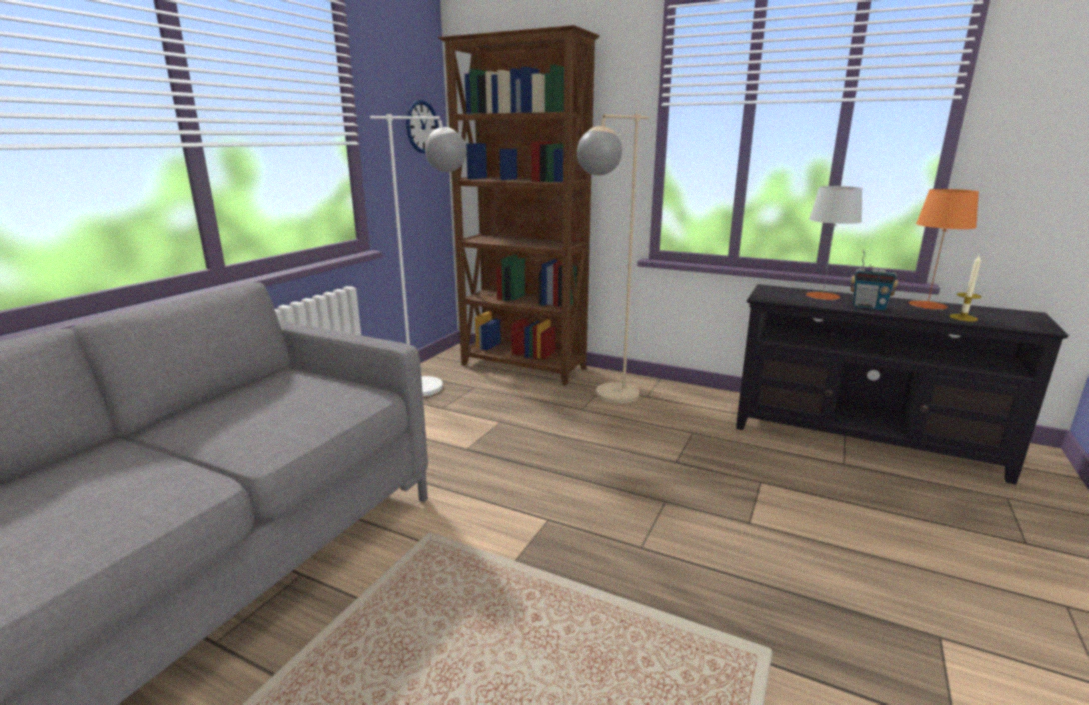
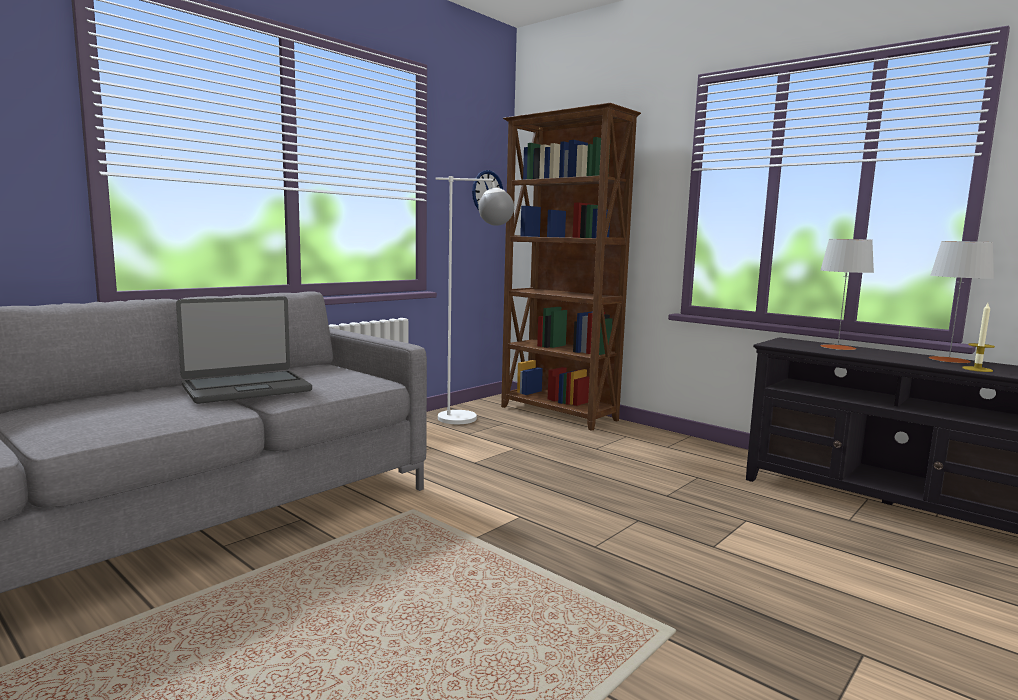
camera: 15 degrees right, 10 degrees down
beige floor lamp [577,114,650,404] -> none
radio [850,250,899,310] -> none
orange table lamp [909,189,979,309] -> grey table lamp [929,241,994,363]
none -> laptop [176,296,312,404]

